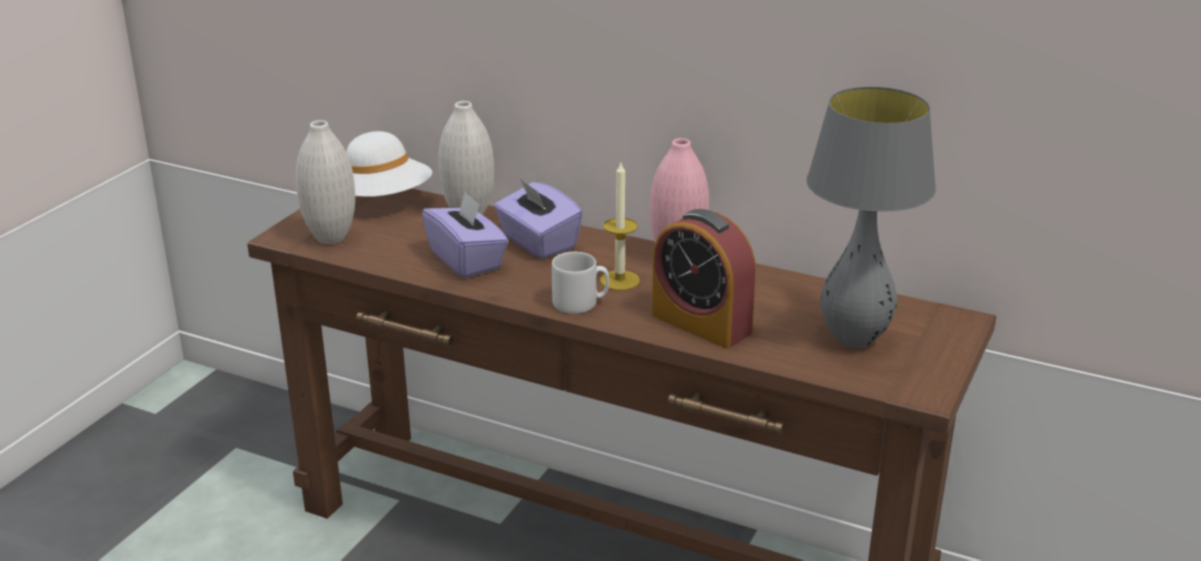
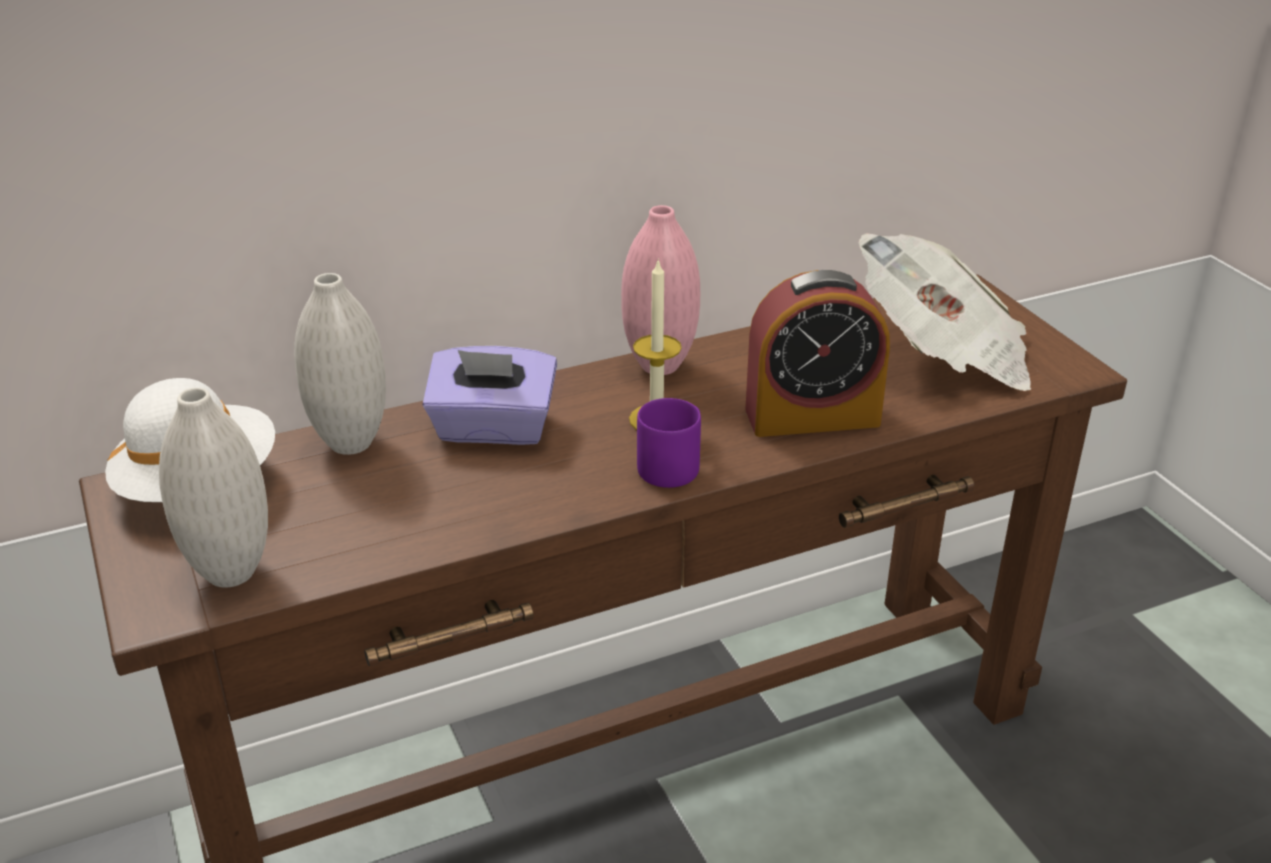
camera: 50 degrees left, 5 degrees up
purple tissue box [422,192,509,279] -> none
grey mug [552,252,609,314] -> purple mug [637,398,701,488]
grey table lamp [806,86,936,348] -> newspaper [859,233,1031,391]

